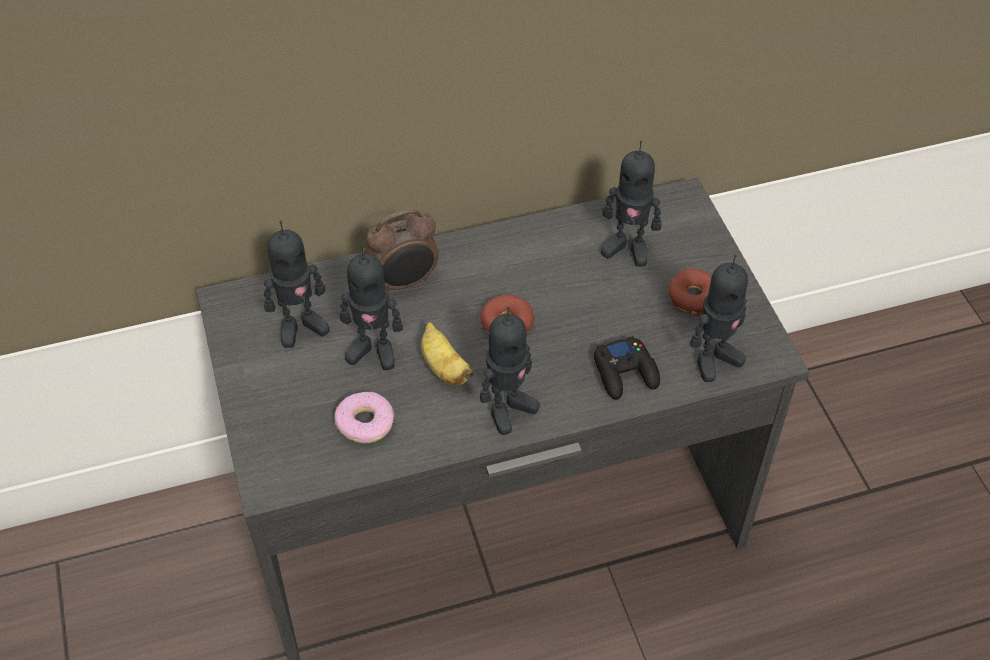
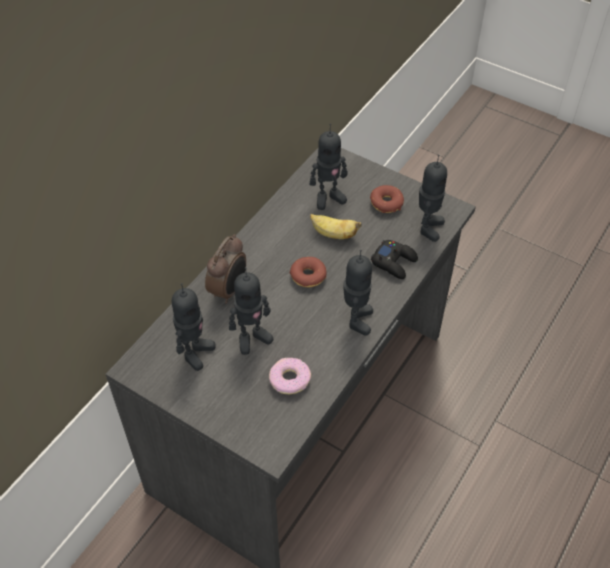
camera: 40 degrees left, 0 degrees up
banana [421,322,474,385] -> banana moved to [310,214,361,239]

